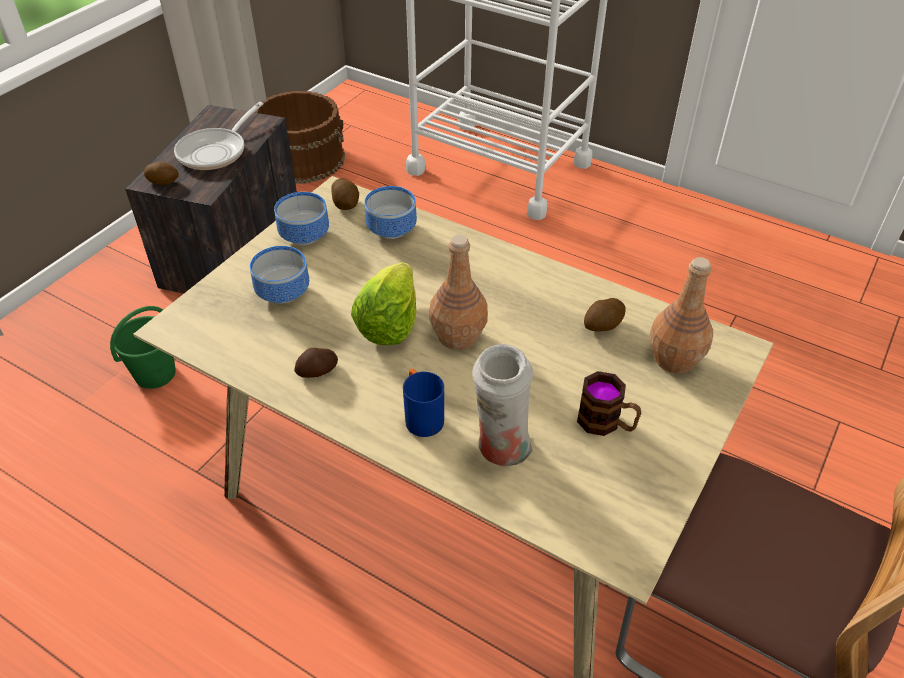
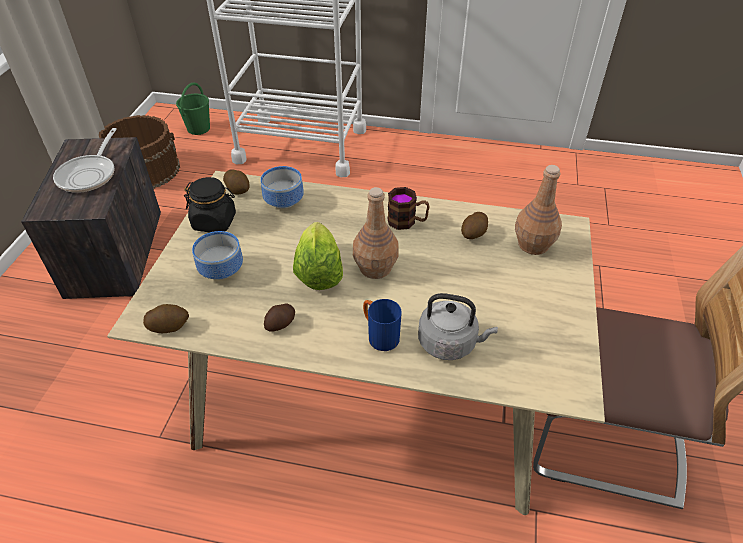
camera: 20 degrees left, 0 degrees up
green bucket [110,306,176,389] -> green bucket moved to [176,82,210,135]
potato [144,162,179,185] -> potato moved to [143,304,189,333]
bowl [274,192,329,245] -> black jar [184,177,236,233]
white vase [472,344,533,466] -> grey kettle [418,293,498,360]
mug [577,371,641,436] -> mug moved to [387,187,429,230]

